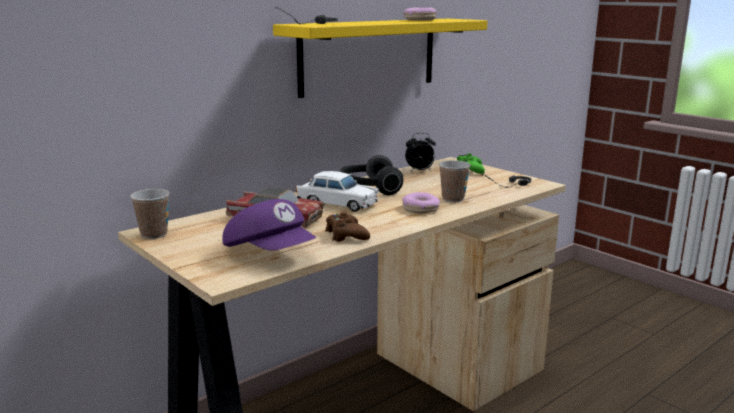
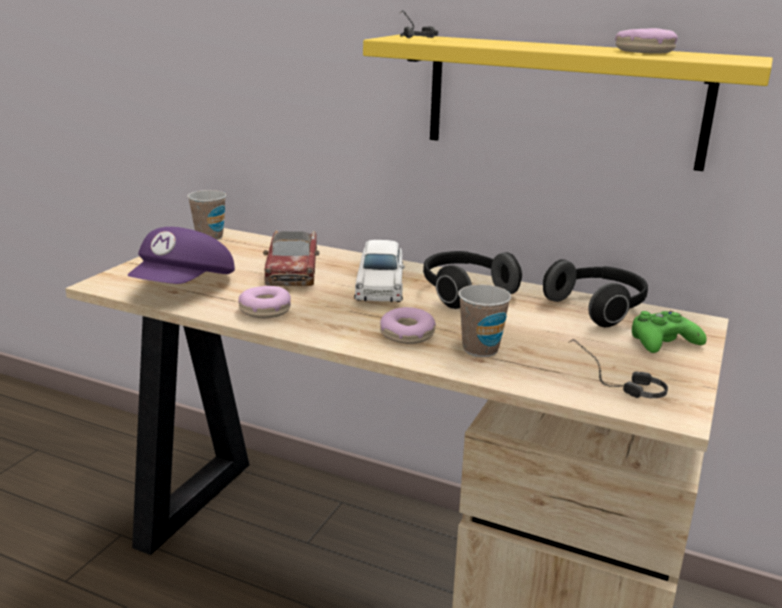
camera: 65 degrees right, 5 degrees up
brown game controller [325,212,370,242] -> donut [238,286,291,318]
alarm clock [405,133,436,171] -> headphones [543,259,648,327]

